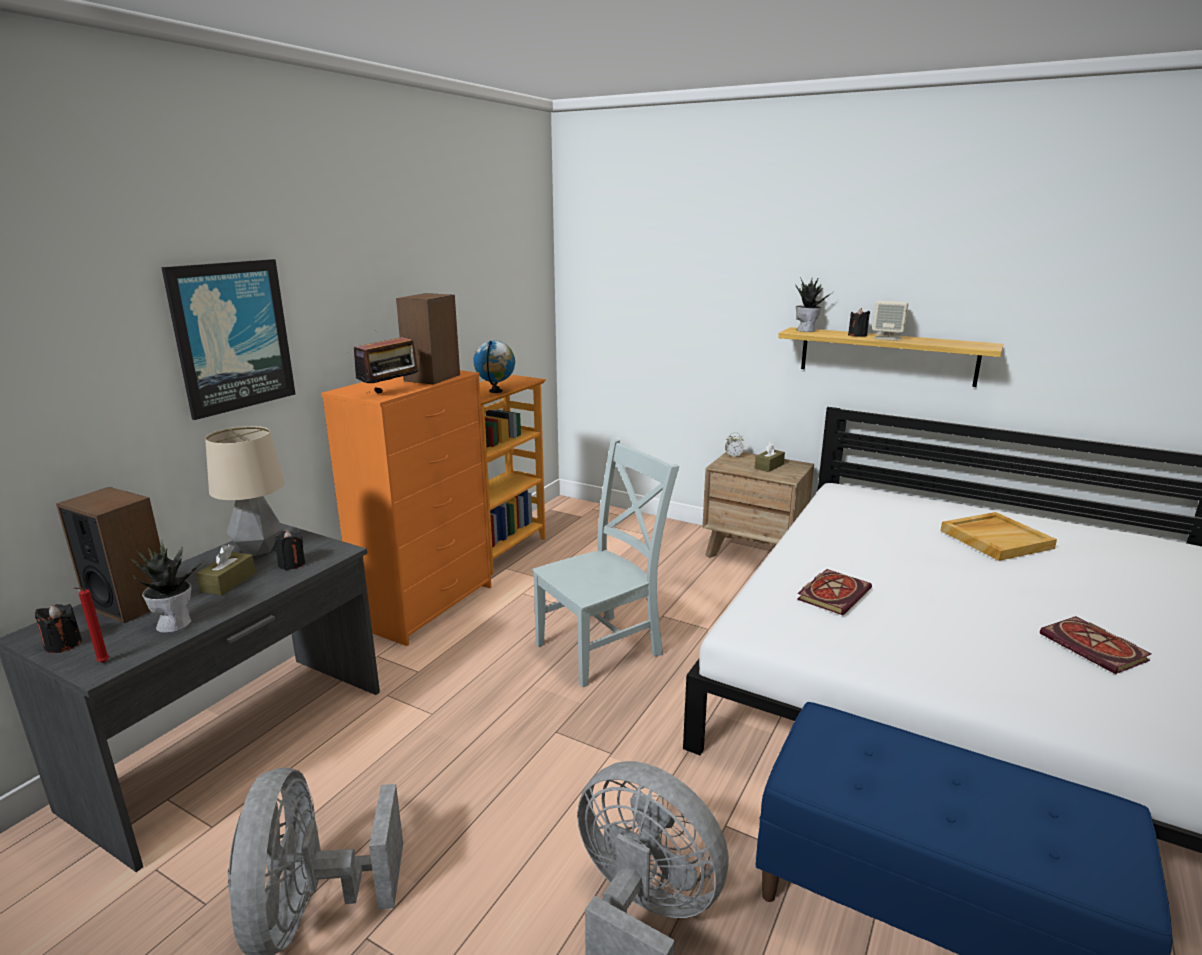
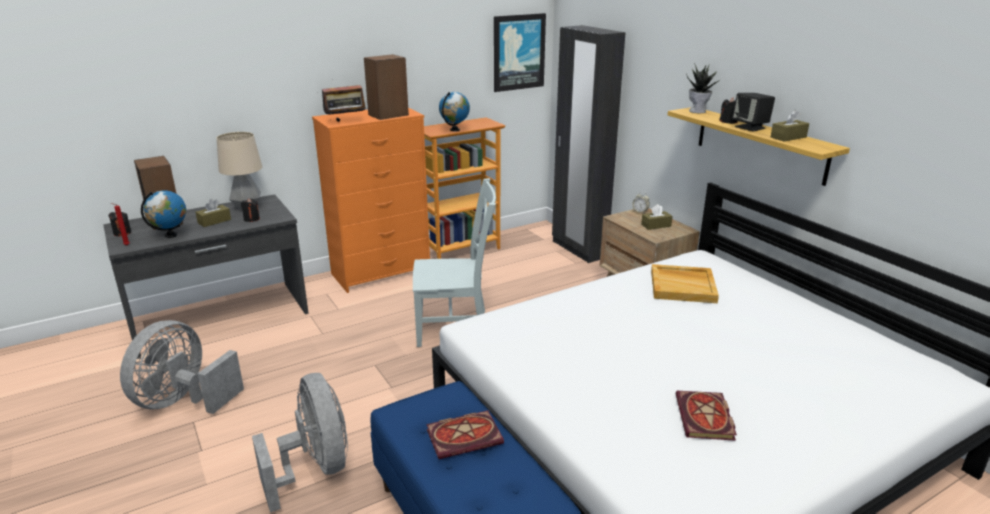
camera: 30 degrees right, 5 degrees up
potted plant [130,539,204,633] -> globe [141,190,186,238]
picture [161,259,295,420] -> picture moved to [494,13,546,92]
book [797,569,872,615] -> book moved to [426,410,504,459]
beige speaker [872,301,909,341] -> black speaker [732,93,775,132]
beige tray [941,512,1057,561] -> beige tray moved to [651,264,719,303]
none -> black wardrobe [552,25,626,263]
none -> brown tissue box [771,110,809,142]

